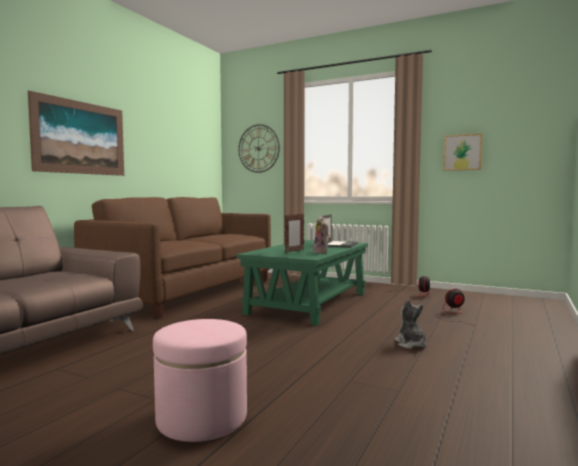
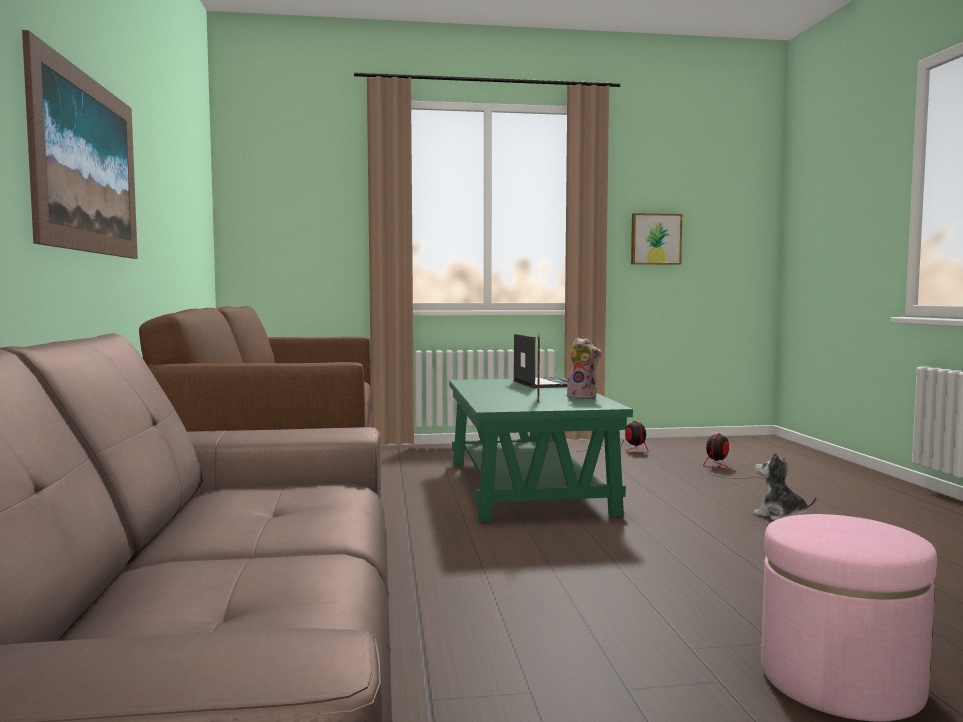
camera: 35 degrees left, 0 degrees up
wall clock [238,124,280,173] -> none

